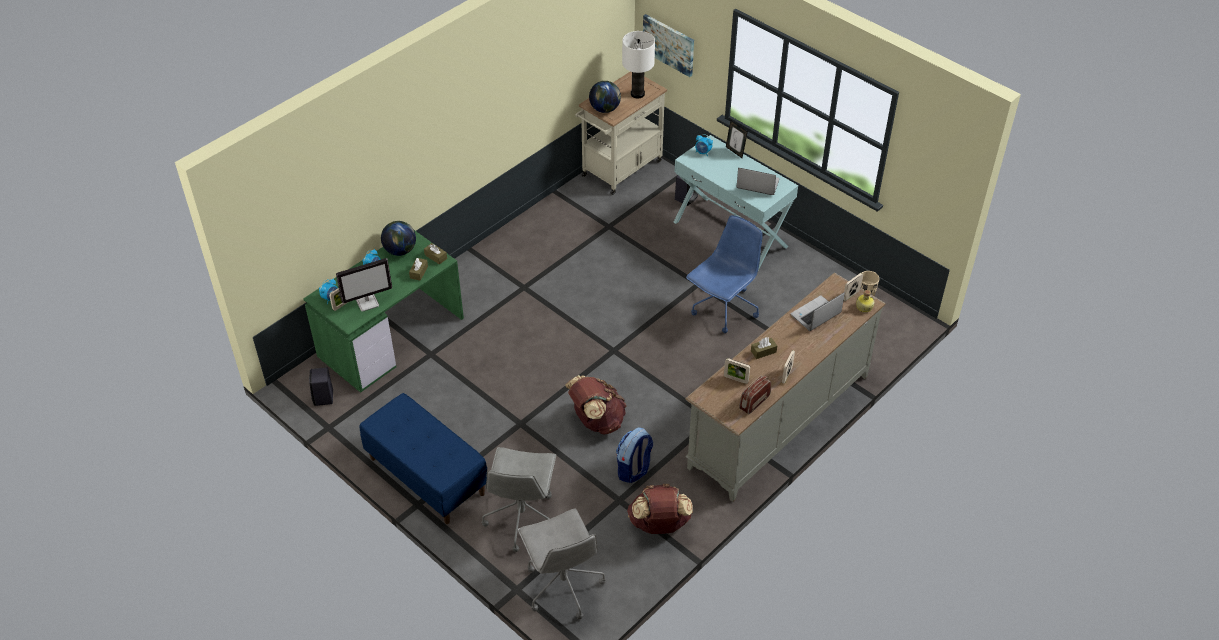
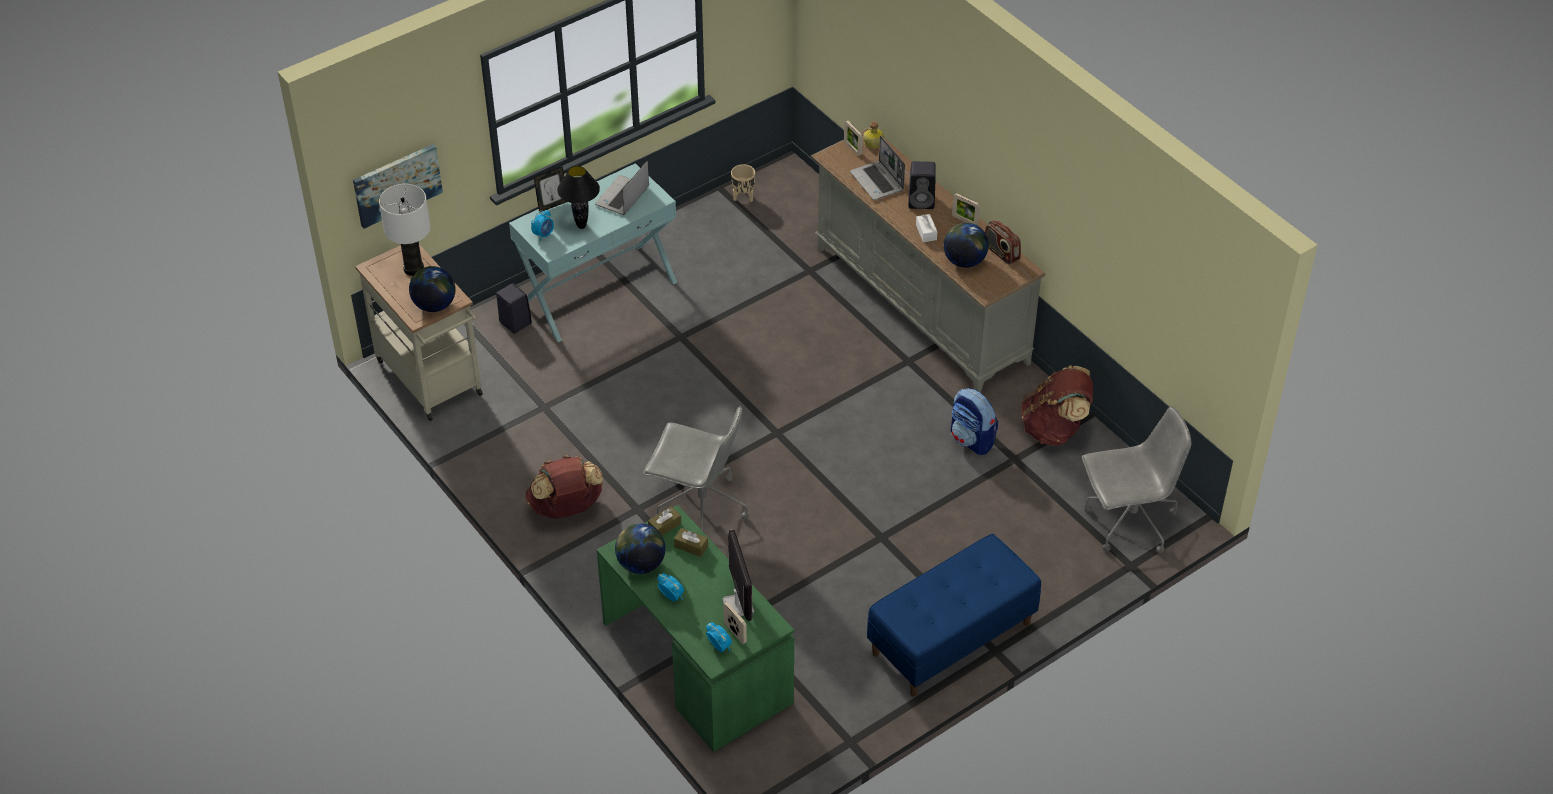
camera: 80 degrees left, 0 degrees up
black speaker [309,367,333,406] -> black speaker moved to [908,161,936,209]
grey office chair [482,447,556,552] -> grey office chair moved to [643,406,749,531]
brown backpack [565,375,627,435] -> brown backpack moved to [526,455,603,519]
blue office chair [686,215,763,333] -> none
picture frame [724,358,750,384] -> globe [943,223,989,268]
brown tissue box [751,337,777,359] -> white tissue box [916,214,937,242]
none -> black table lamp [557,166,600,229]

